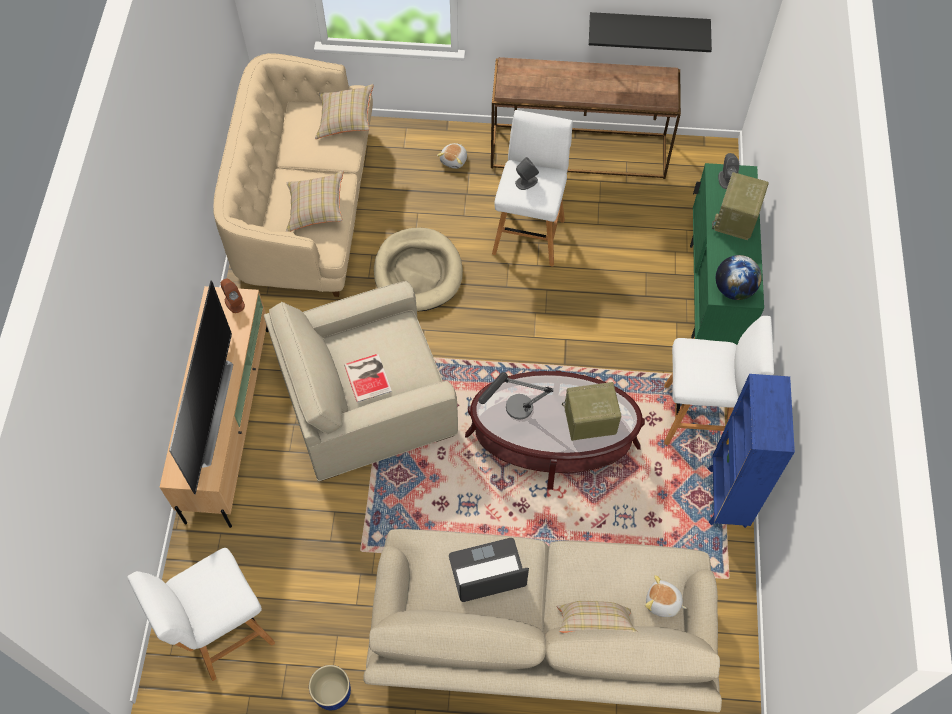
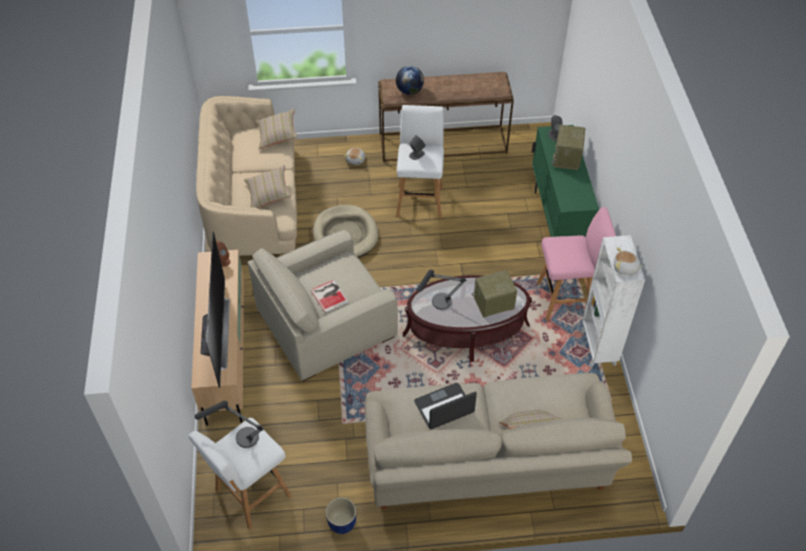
camera: 10 degrees left, 10 degrees down
black shelf [589,12,712,52] -> none
plush toy [645,575,686,617] -> plush toy moved to [614,247,644,275]
white stool [664,316,774,445] -> pink stool [537,207,616,321]
blue bookcase [708,374,795,528] -> white bookcase [580,235,645,368]
globe [716,255,762,300] -> globe moved to [396,66,424,95]
none -> table lamp [195,401,264,448]

